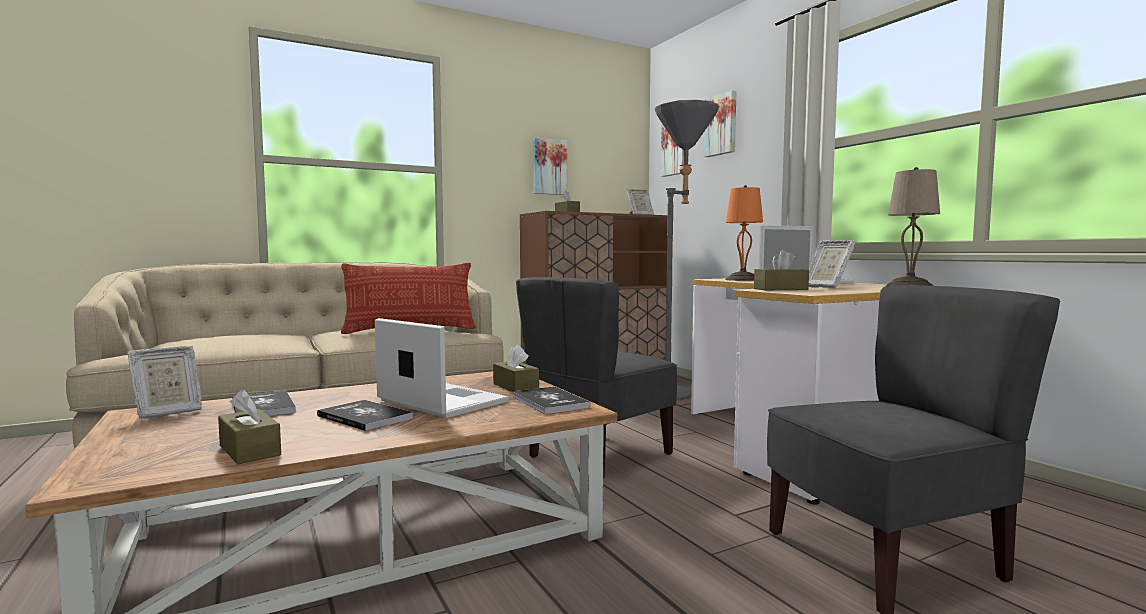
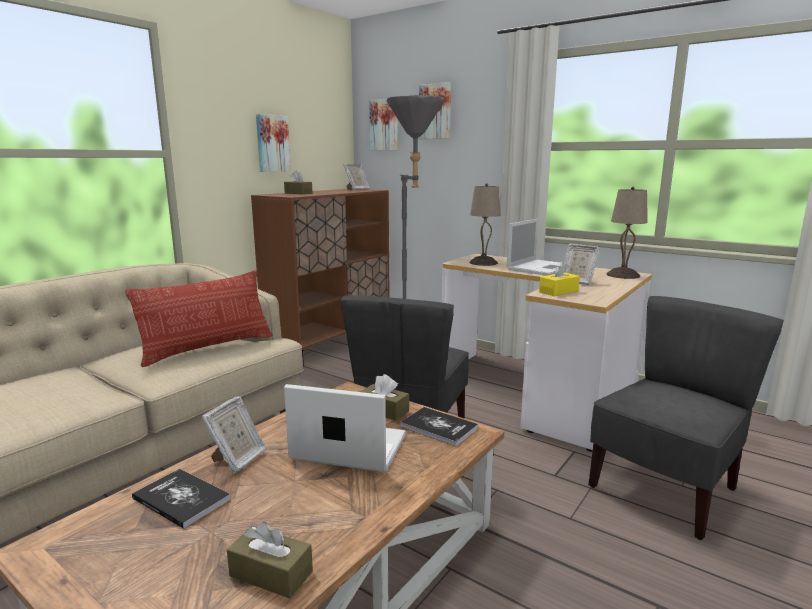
camera: 25 degrees left, 10 degrees up
picture frame [127,346,202,419] -> picture frame moved to [202,396,266,473]
book [317,400,413,431] -> none
orange table lamp [725,185,763,281] -> beige table lamp [469,183,501,266]
brown tissue box [754,250,809,290] -> yellow tissue box [539,261,580,296]

